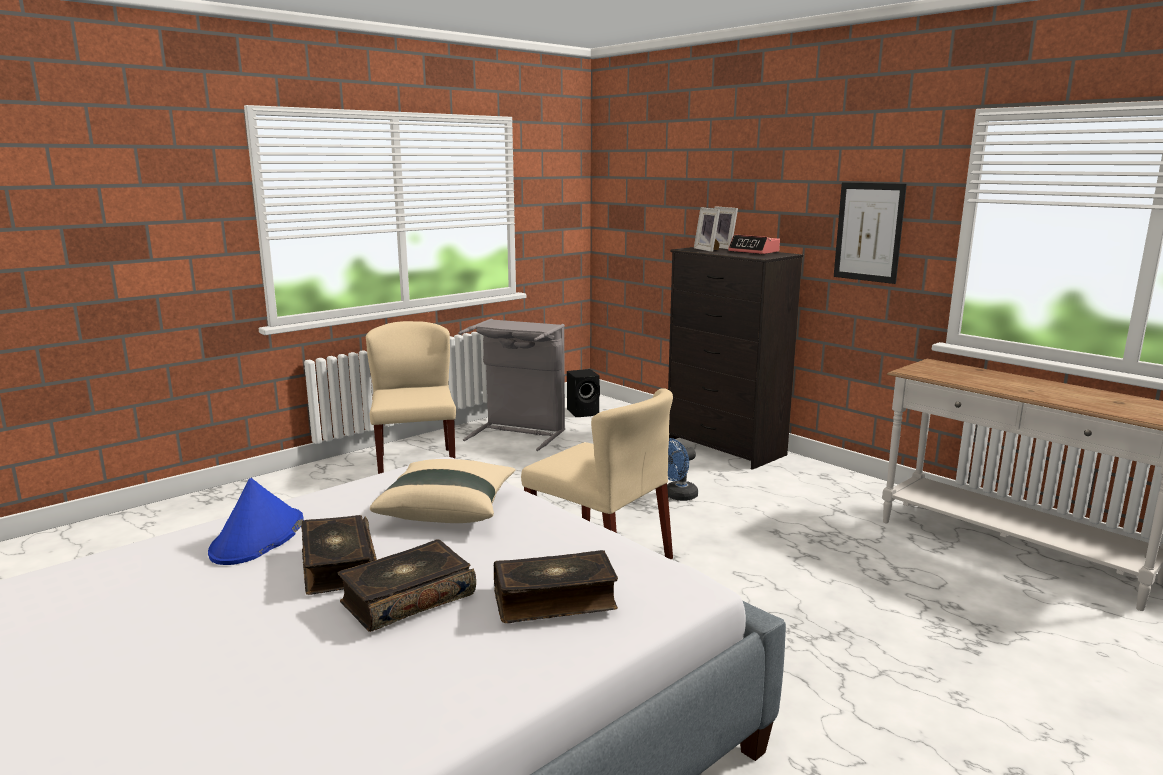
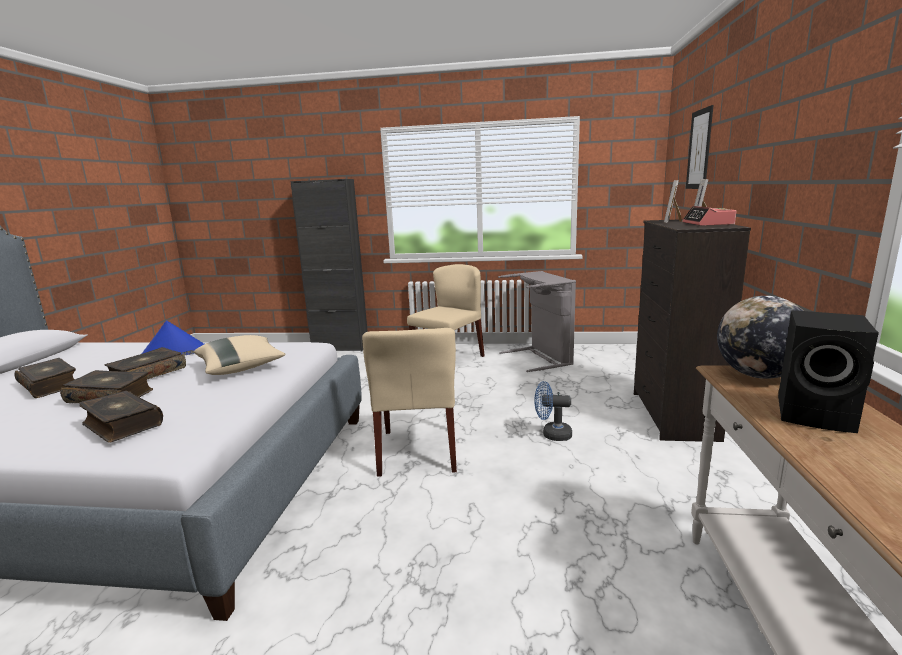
camera: 50 degrees right, 0 degrees up
black speaker [567,369,600,417] -> black speaker moved to [778,310,879,433]
picture [834,182,907,284] -> picture moved to [686,105,713,189]
none -> book [15,358,76,398]
none -> black cabinet [290,179,368,352]
none -> globe [717,296,803,379]

